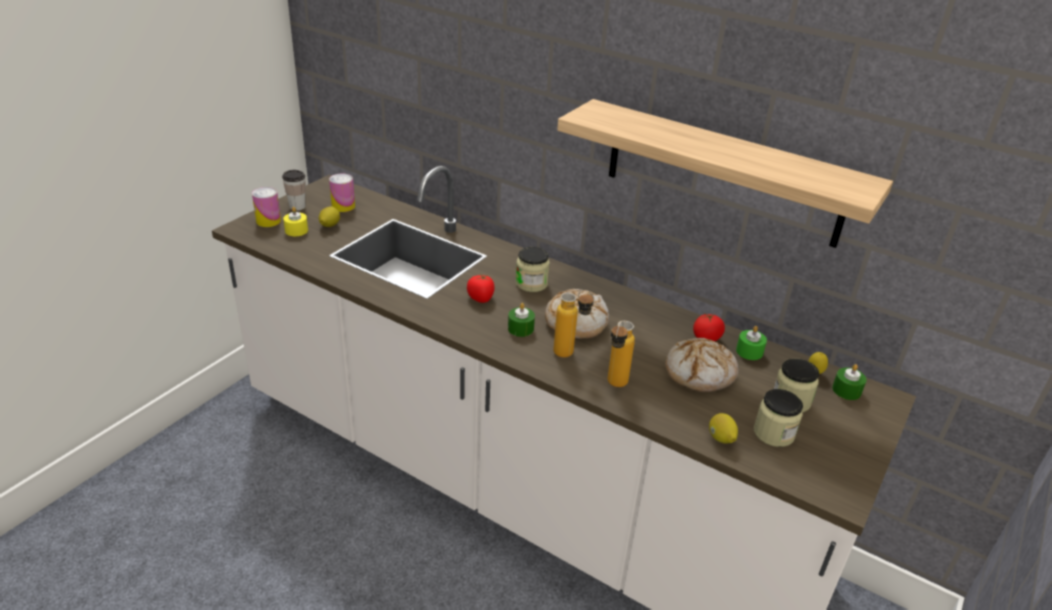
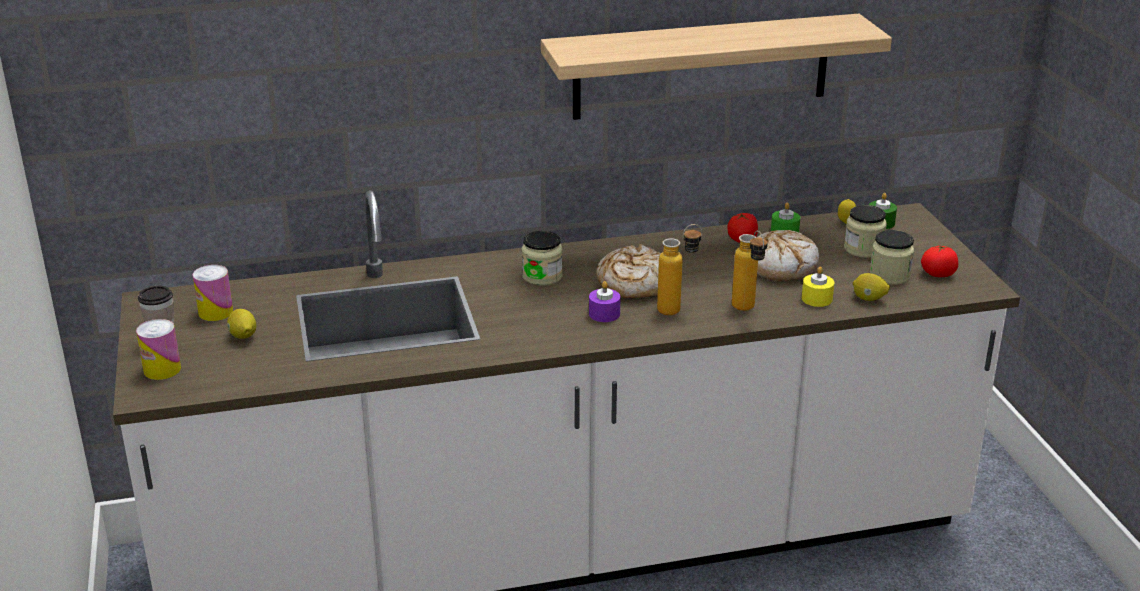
camera: 45 degrees left, 5 degrees down
yellow candle [283,207,308,236] -> yellow candle moved to [802,266,834,307]
tomato [467,274,495,303] -> tomato moved to [921,244,958,277]
green candle [508,303,535,337] -> purple candle [589,281,621,322]

